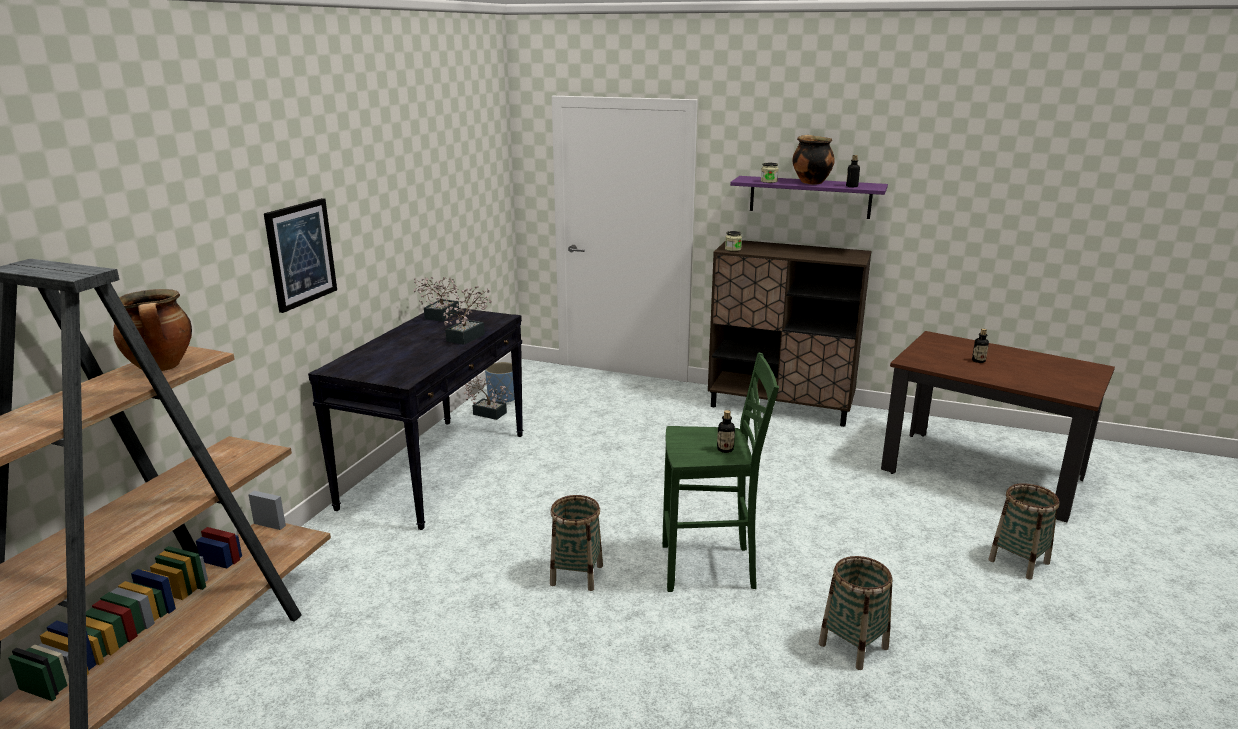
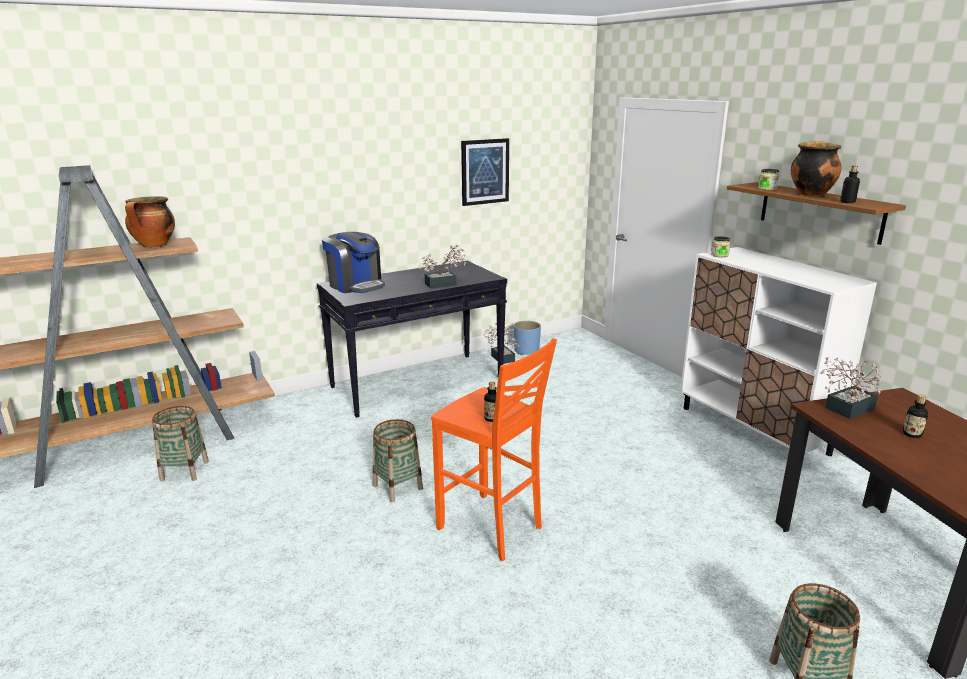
camera: 40 degrees right, 0 degrees up
picture [264,198,337,313] -> picture moved to [461,138,509,206]
potted plant [413,277,459,322] -> potted plant moved to [820,357,883,419]
green stool [662,353,779,592] -> orange stool [431,338,557,561]
brown cabinet [708,240,871,427] -> white cabinet [680,247,877,456]
purple shelf [730,176,888,219] -> brown shelf [727,182,906,245]
basket [819,556,892,670] -> basket moved to [152,406,209,481]
none -> coffee machine [322,232,385,293]

